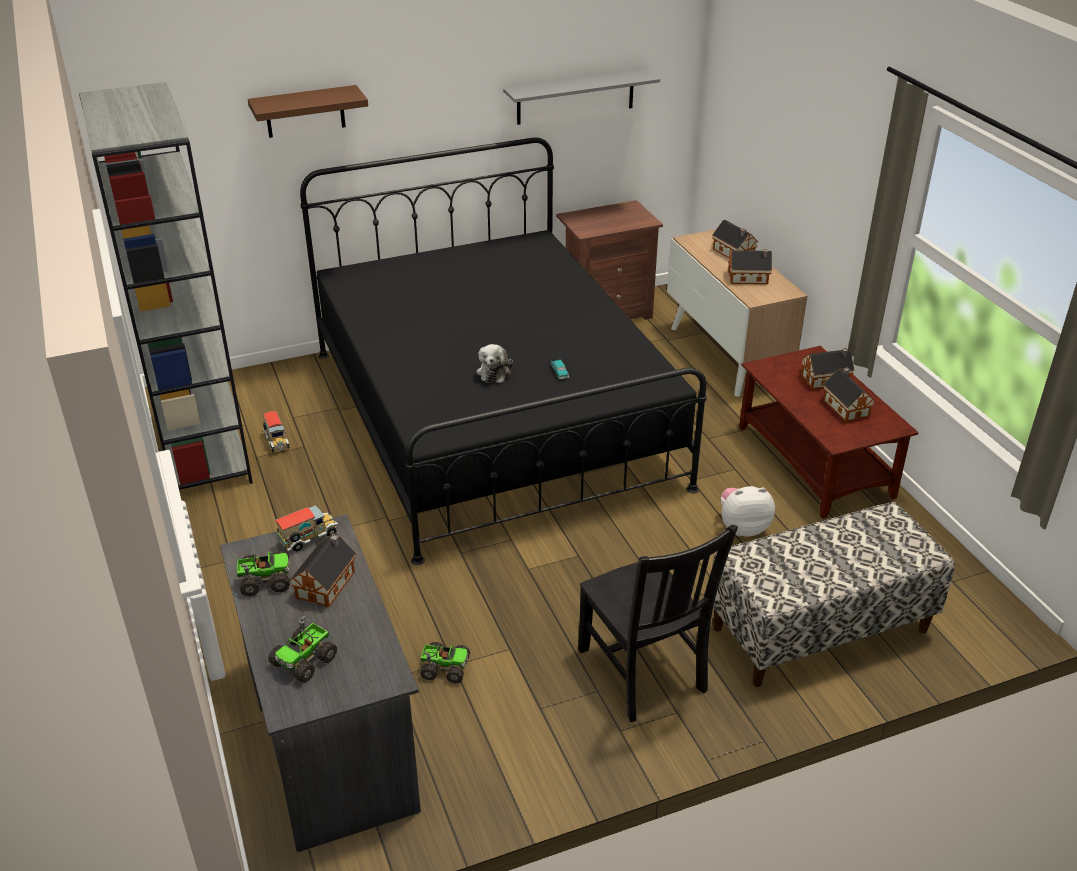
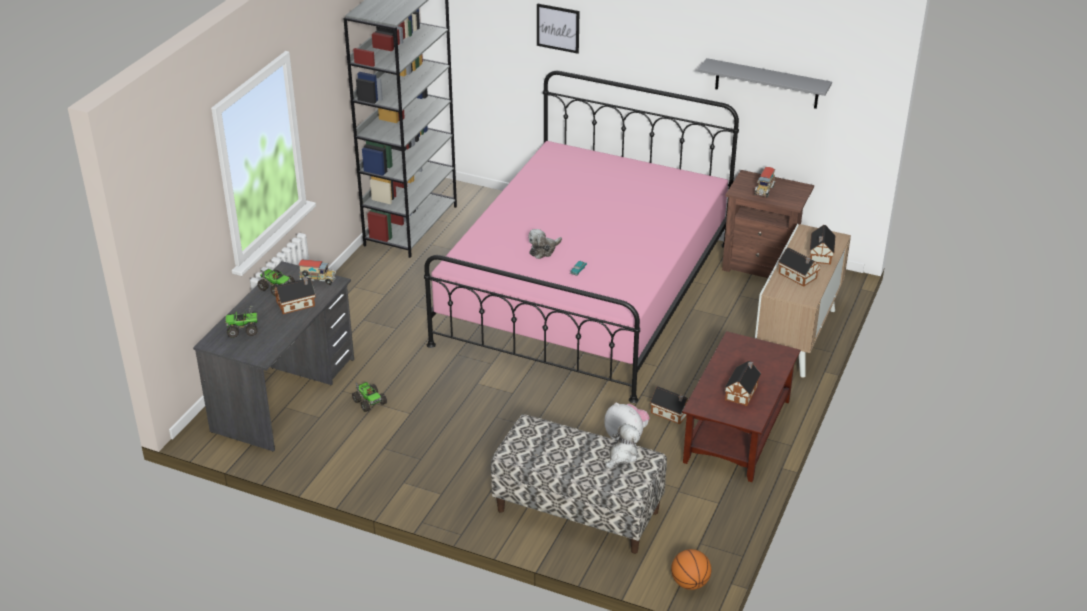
camera: 45 degrees right, 0 degrees up
brown shelf [248,85,368,138] -> picture [537,3,580,54]
toy truck [263,411,289,452] -> toy truck moved to [755,167,776,197]
black bed [300,137,707,565] -> pink bed [424,71,739,403]
black chair [578,525,738,722] -> none
toy house [801,348,855,389] -> toy house moved to [650,386,689,424]
none -> plush toy [605,424,640,469]
none -> basketball [671,549,711,590]

